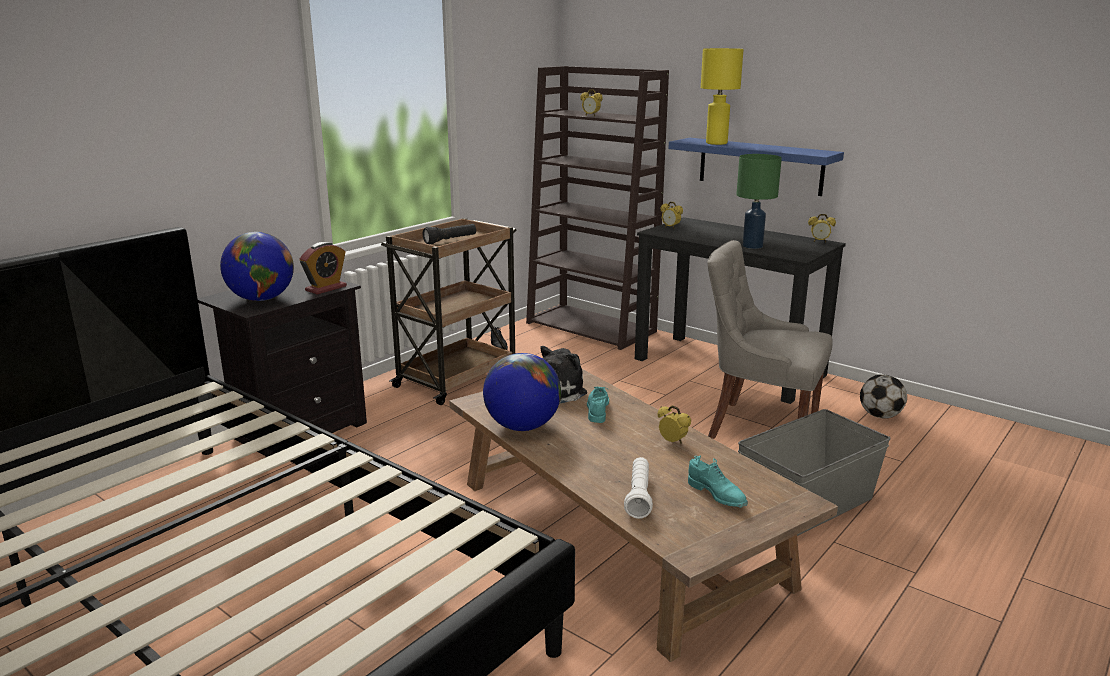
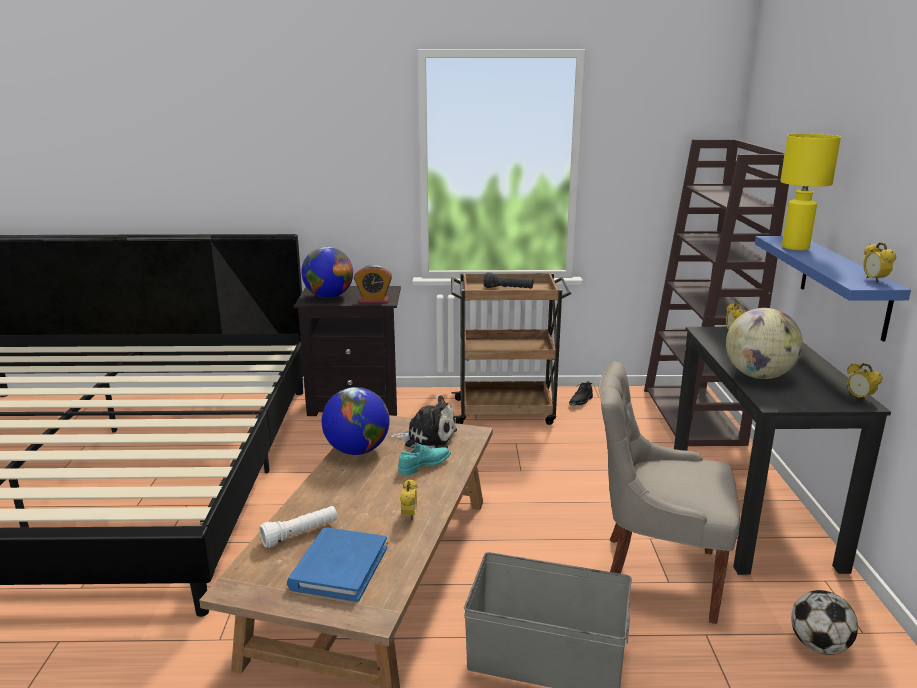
camera: 50 degrees right, 0 degrees up
alarm clock [580,90,603,116] -> alarm clock moved to [863,242,896,283]
turquoise shoe [688,455,748,508] -> blue book [287,527,387,602]
grey chair [707,240,833,439] -> grey chair turned 60 degrees counterclockwise [598,361,740,624]
green table lamp [736,154,782,249] -> globe [726,308,803,379]

